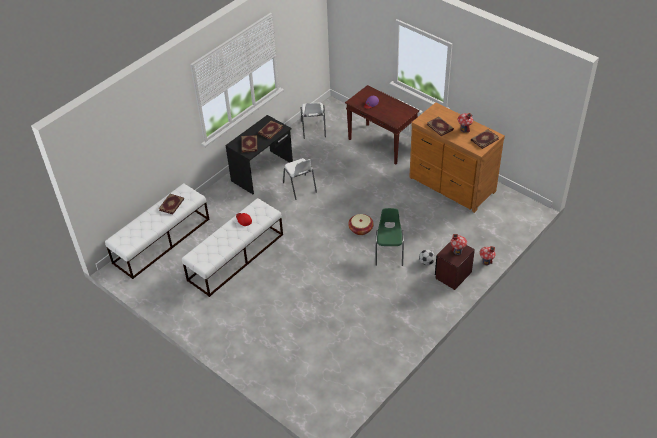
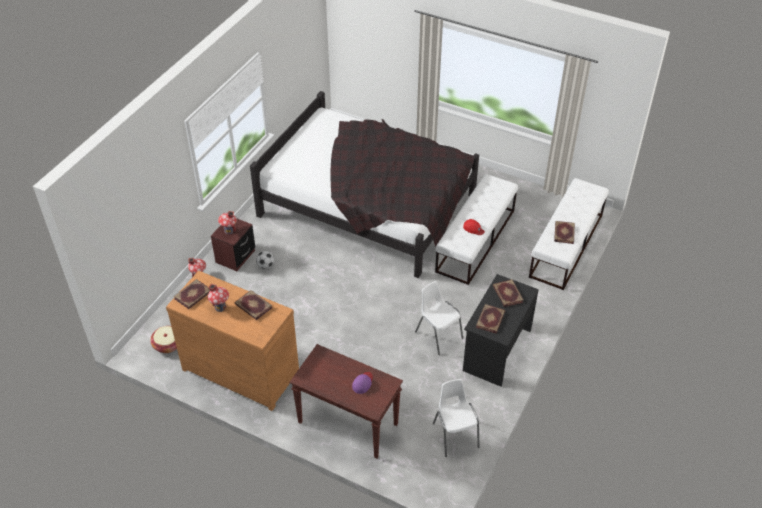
camera: 165 degrees right, 0 degrees up
basket [348,214,374,235] -> basket moved to [150,326,177,353]
green chair [375,208,404,266] -> none
none -> black bed [250,91,479,278]

